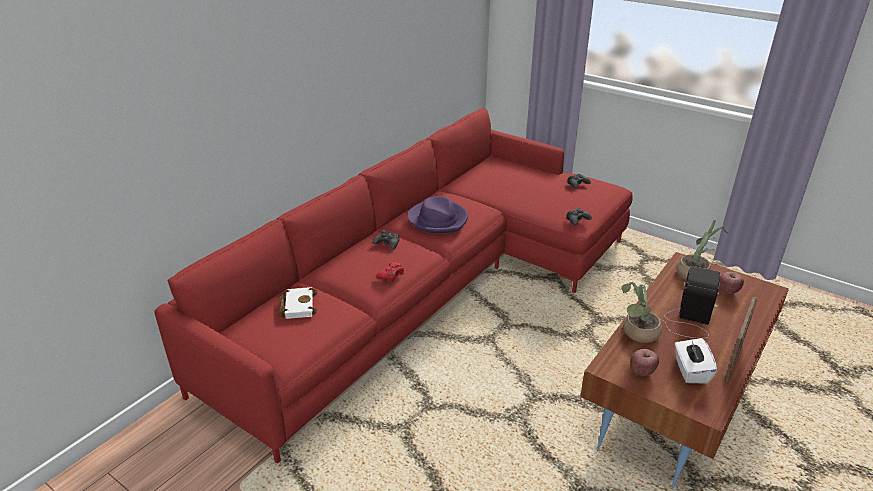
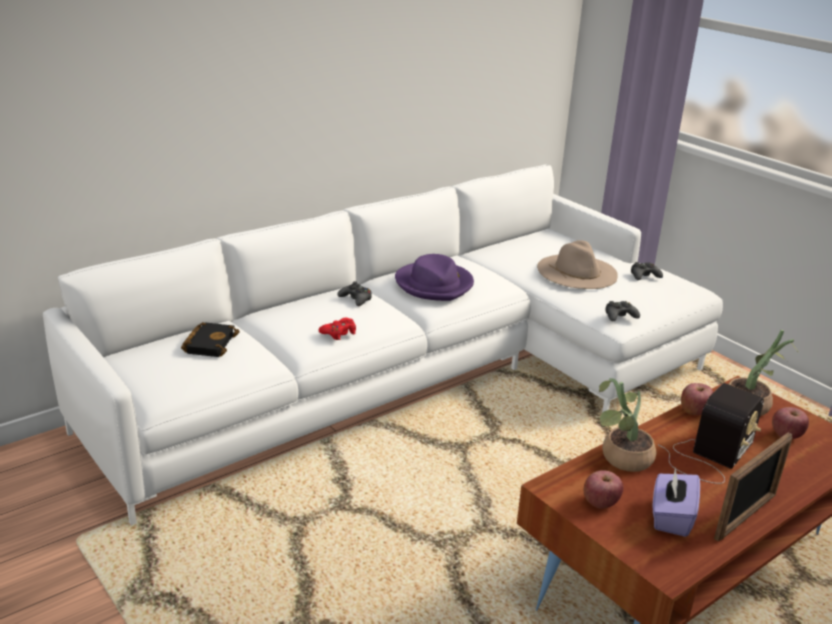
camera: 15 degrees right, 5 degrees down
red sofa [154,108,633,464] -> white sofa [43,165,723,525]
white book [279,287,317,319] -> black book [181,322,240,357]
white tissue box [675,338,717,384] -> purple tissue box [652,467,700,537]
none -> beige hat [537,240,618,289]
none -> apple [681,383,713,415]

